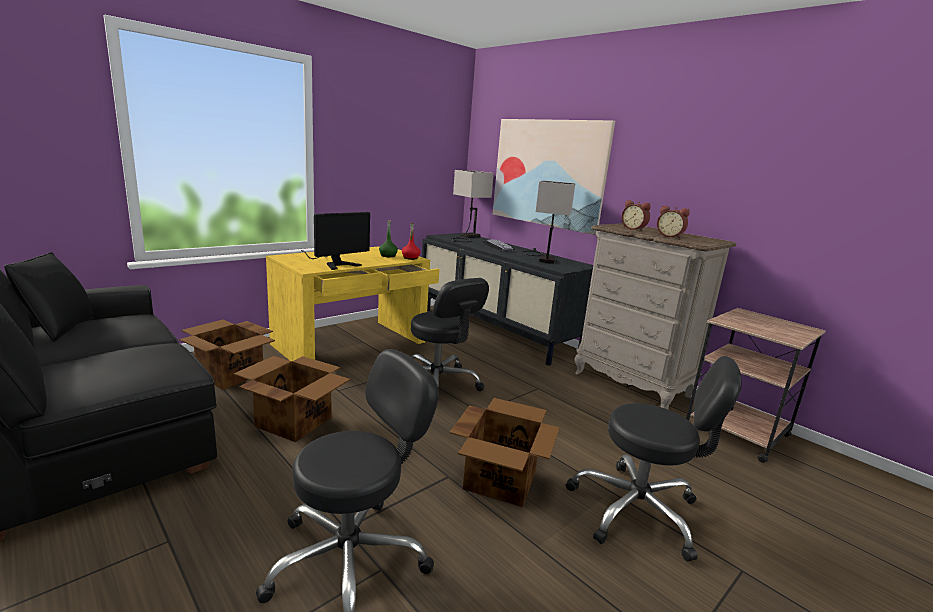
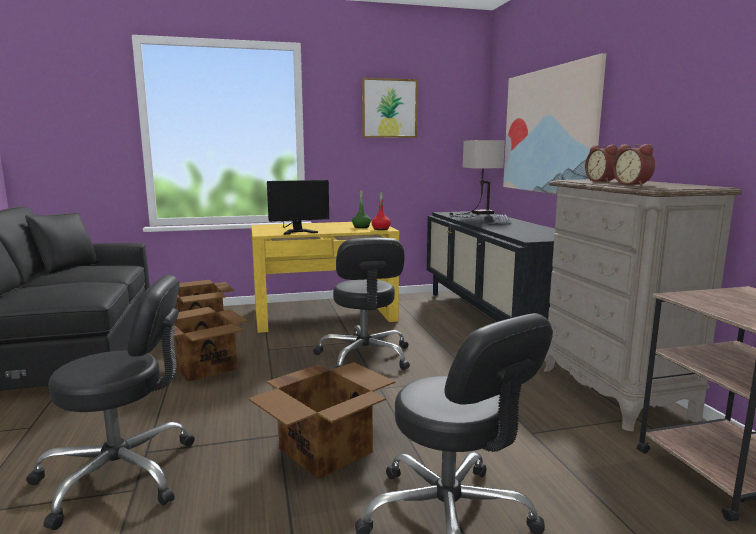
camera: 30 degrees right, 5 degrees down
table lamp [522,180,575,264] -> none
none -> picture [362,78,418,138]

